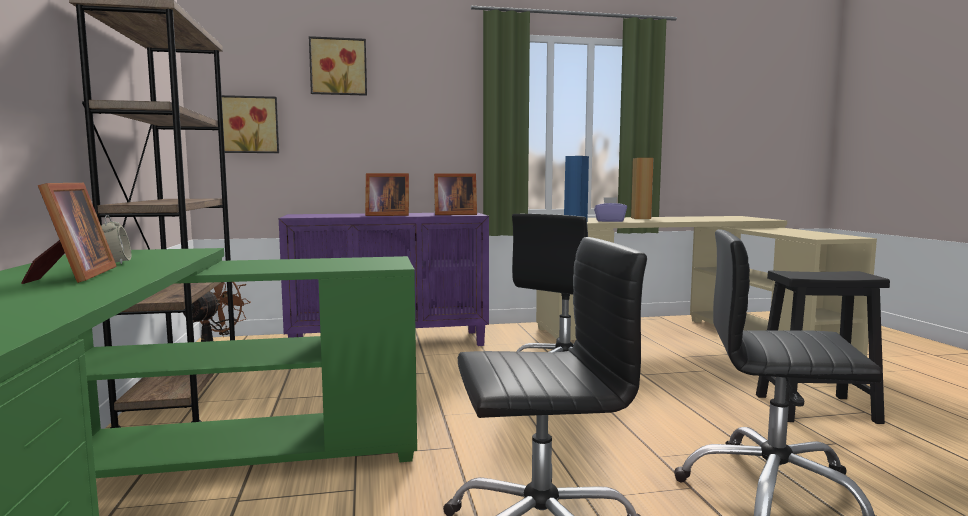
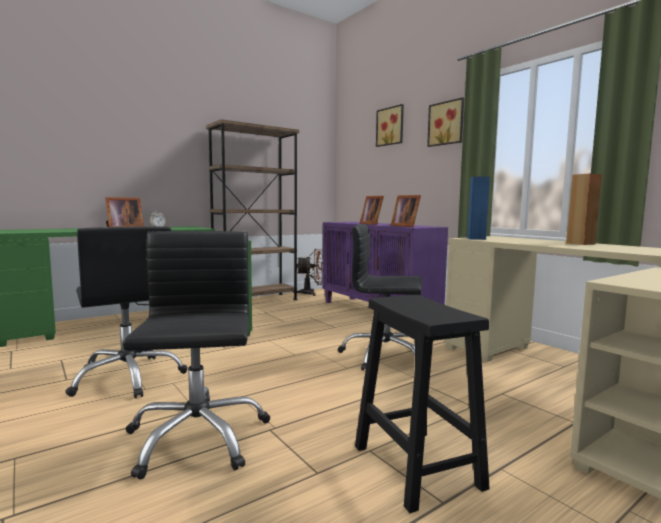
camera: 65 degrees right, 0 degrees up
picture [222,95,279,153] -> picture moved to [427,97,464,147]
purple tissue box [594,197,627,222] -> none

